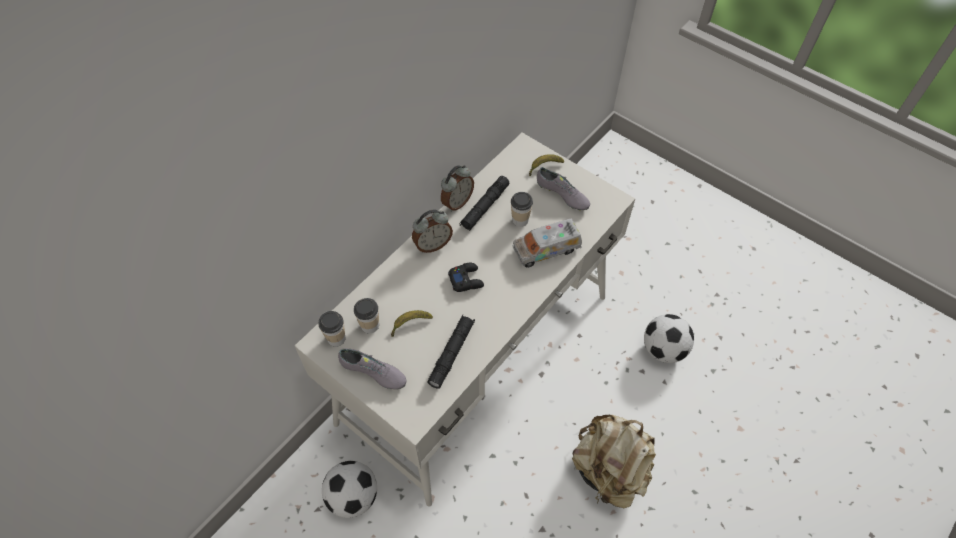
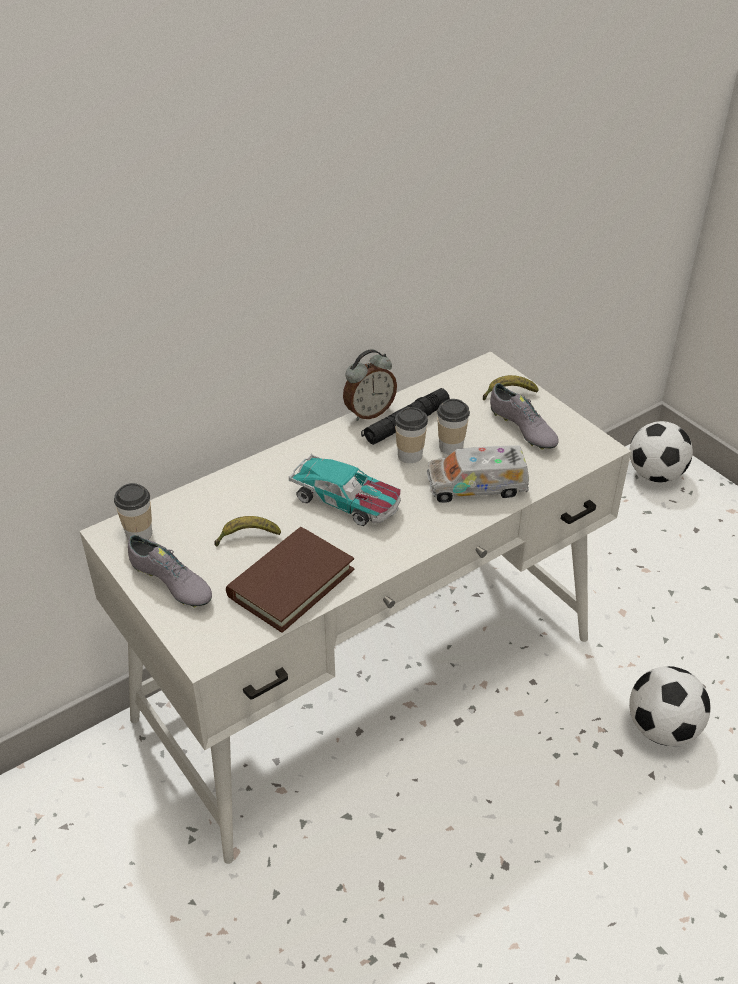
camera: 15 degrees right, 15 degrees down
football [322,461,377,518] -> football moved to [629,421,693,483]
cup [354,298,379,333] -> cup moved to [395,407,428,463]
alarm clock [412,210,453,253] -> none
black flashlight [427,315,475,389] -> brown book [226,527,354,633]
black game controller [448,263,484,292] -> toy car [289,454,401,526]
beige backpack [572,415,656,508] -> none

